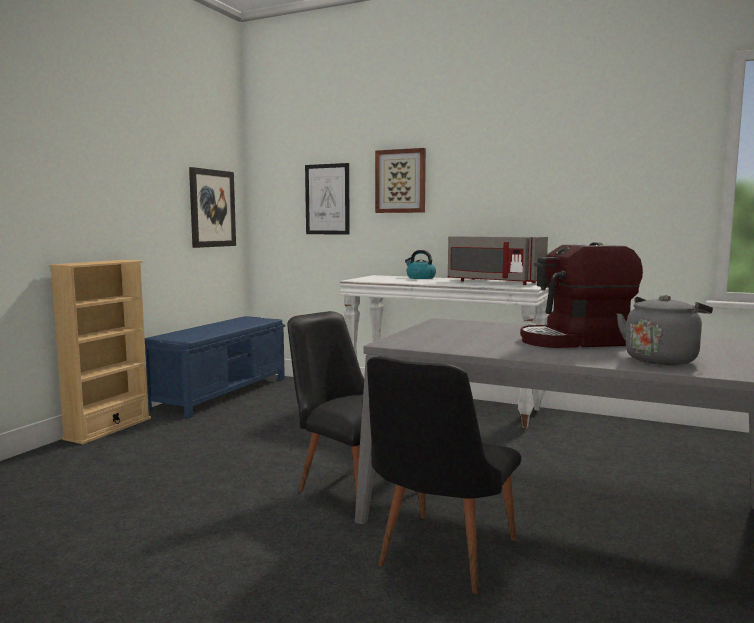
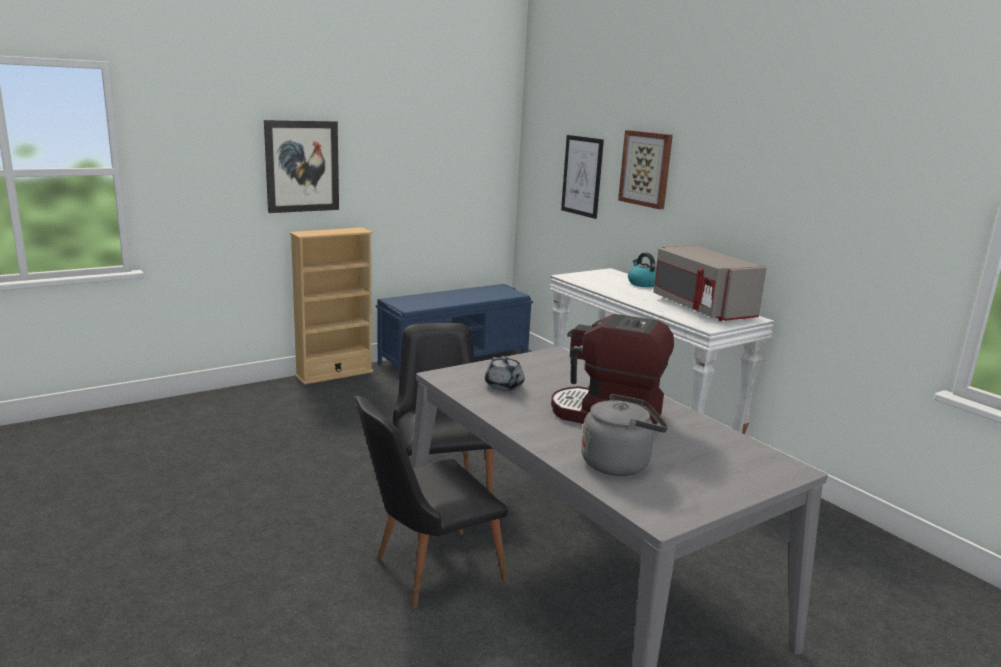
camera: 30 degrees right, 10 degrees up
picture [189,167,236,248] -> picture moved to [264,120,339,213]
none -> grey teapot [485,356,524,391]

